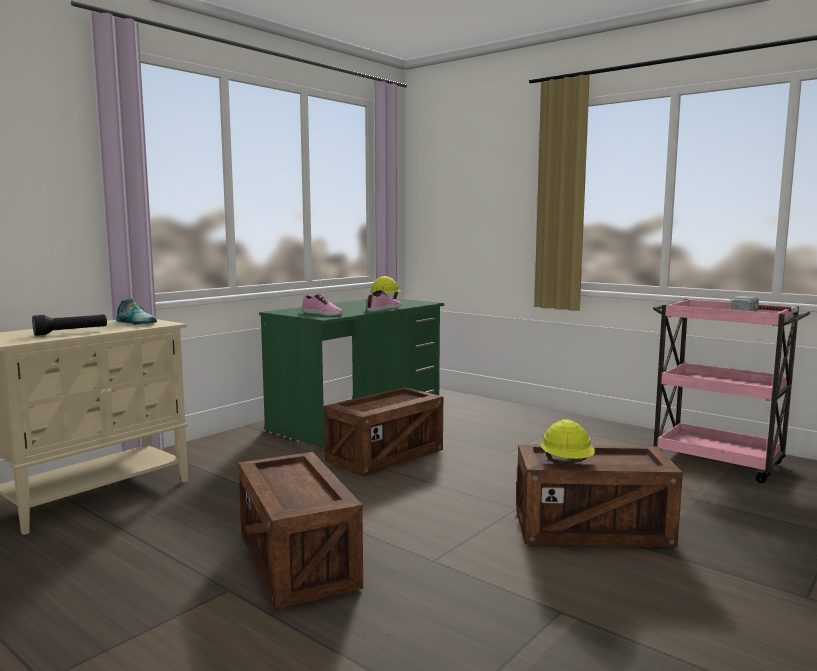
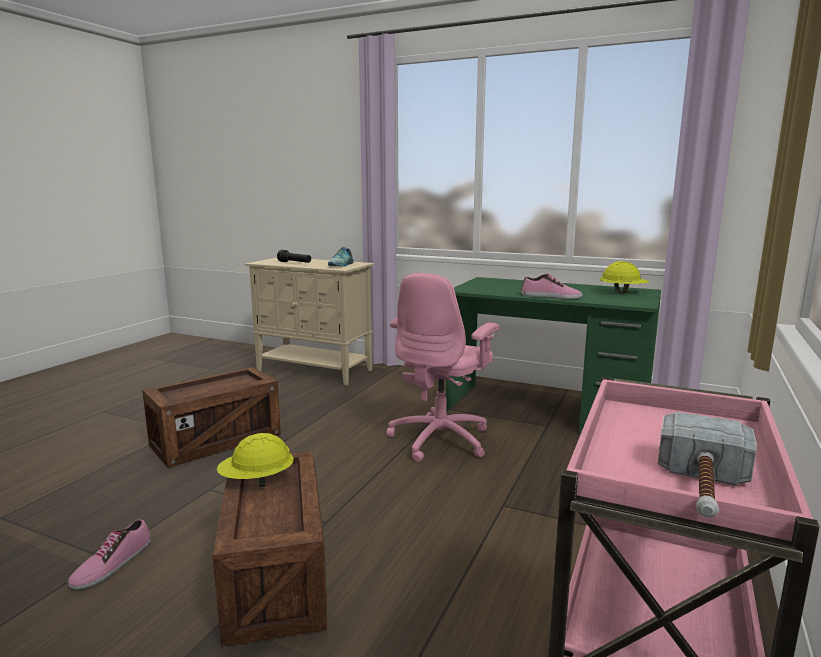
camera: 75 degrees right, 5 degrees up
shoe [302,293,343,316] -> shoe moved to [68,519,151,589]
crate [324,387,443,477] -> pink office chair [386,273,499,462]

